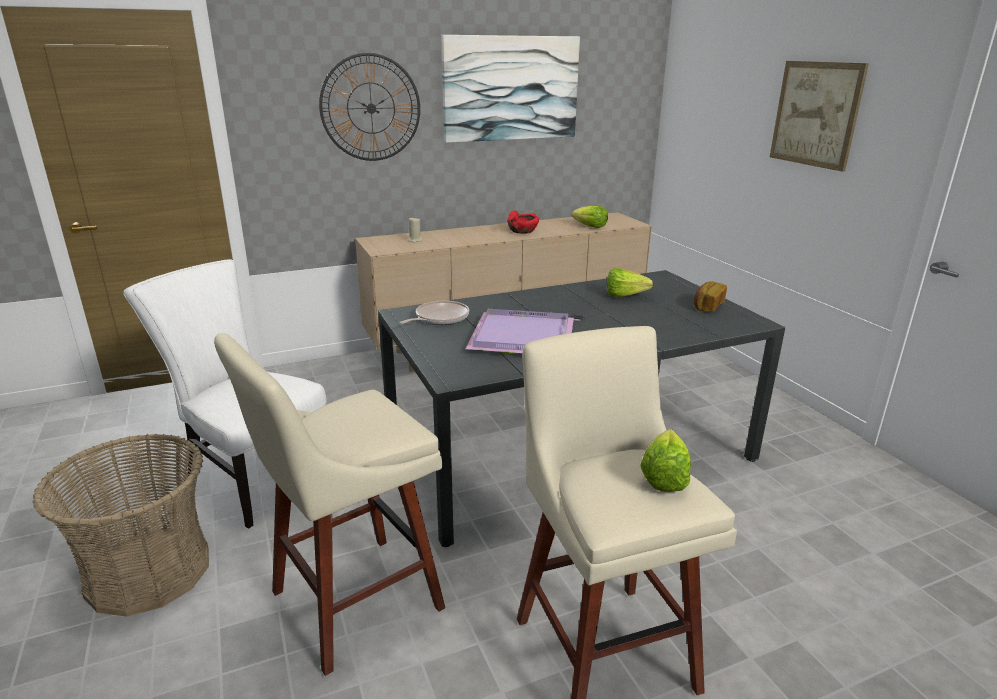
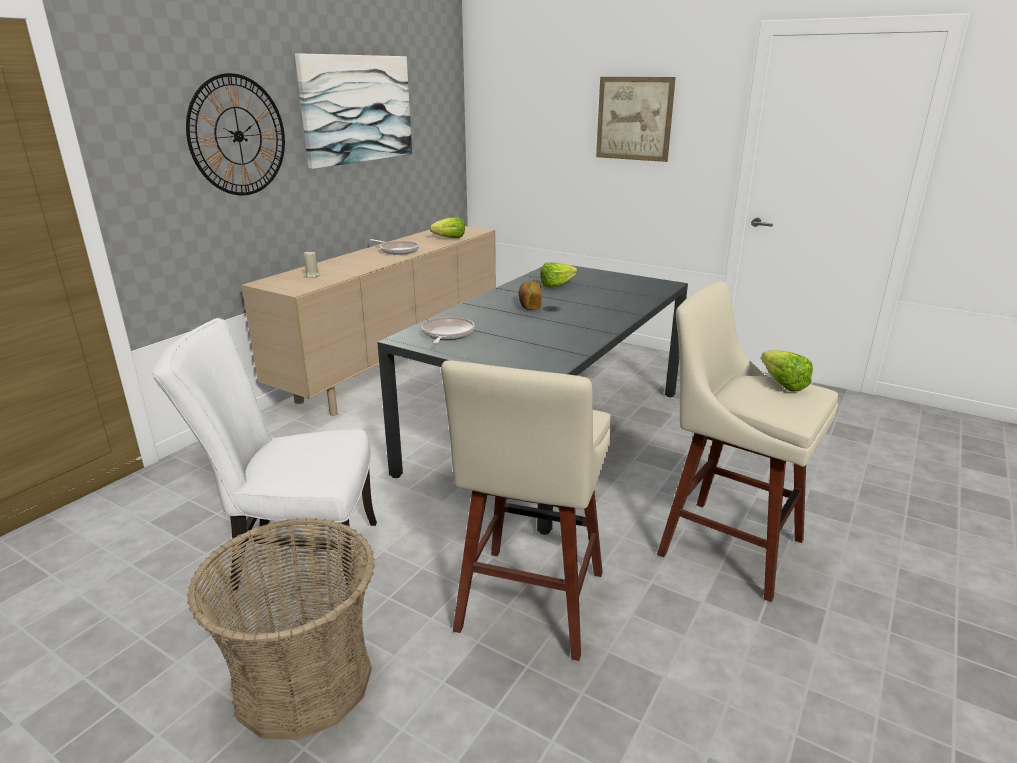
camera: 35 degrees left, 0 degrees up
purple tray [466,309,574,354] -> none
red bowl [507,211,539,234] -> frying pan [370,239,419,255]
bread [694,282,727,312] -> bread moved to [519,282,542,310]

